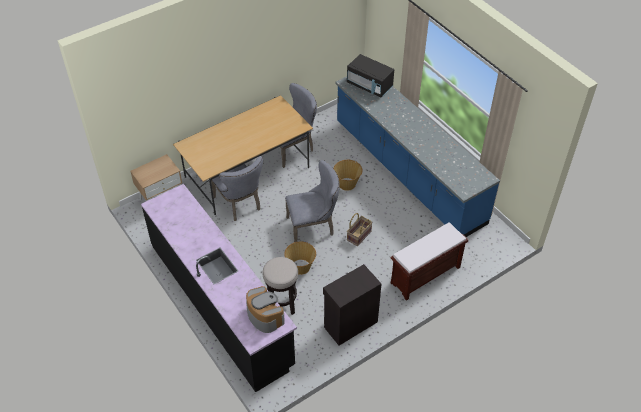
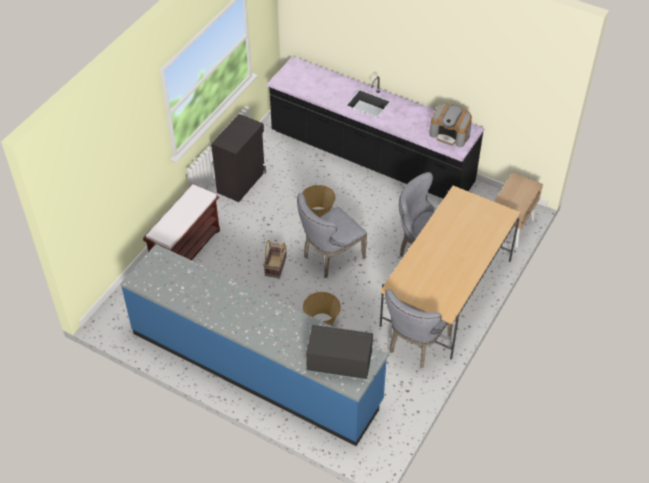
camera: 155 degrees right, 0 degrees up
coffee machine [246,286,285,333] -> coffee machine moved to [429,104,472,147]
stool [263,257,298,315] -> none

